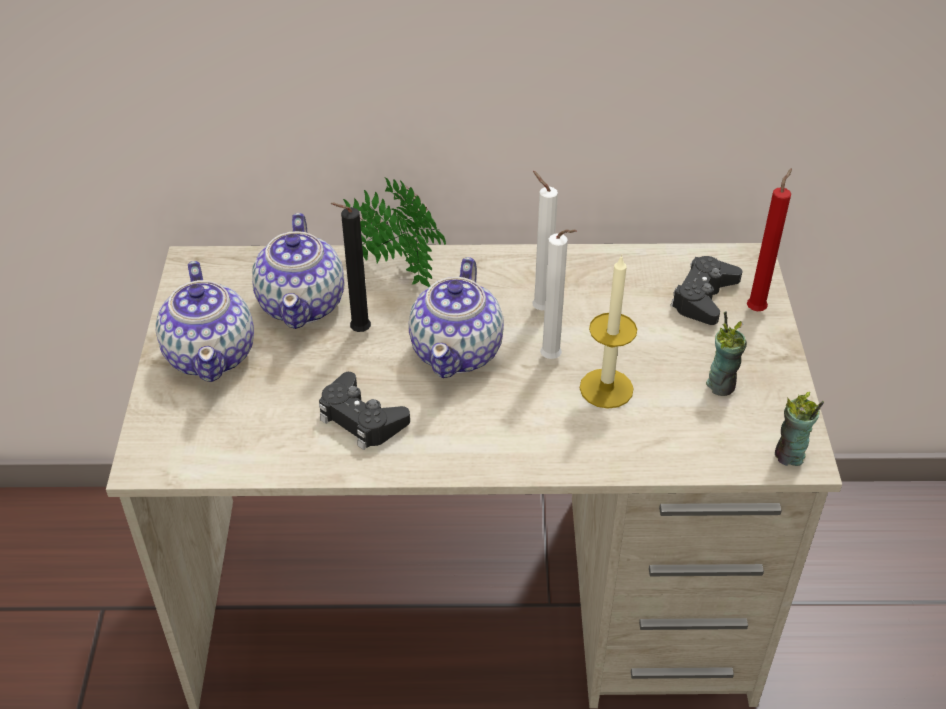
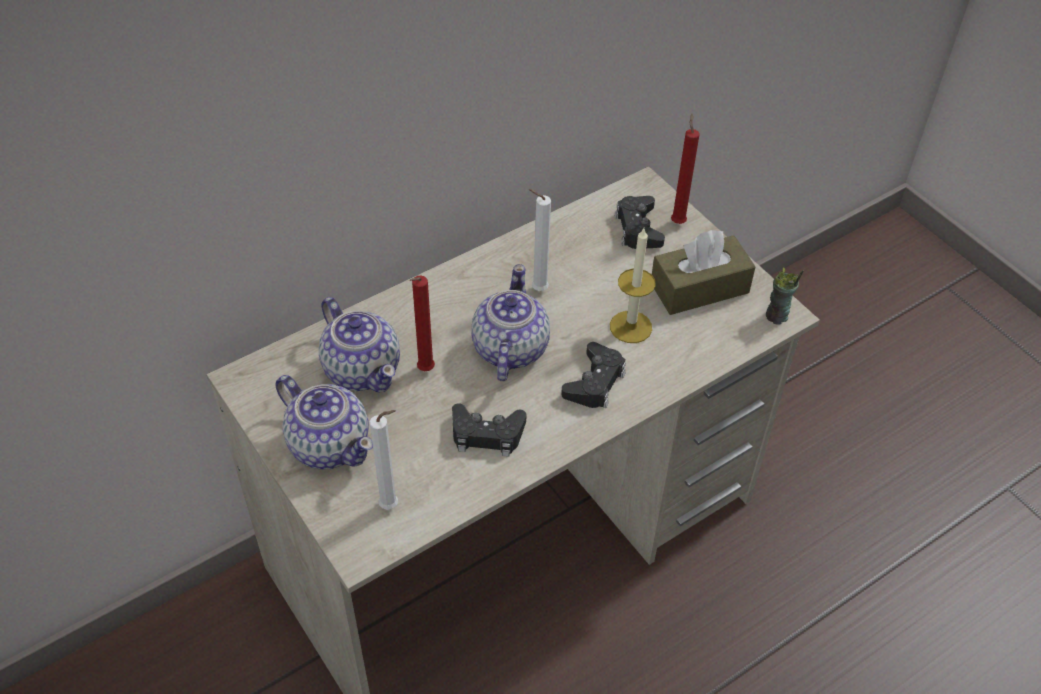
camera: 35 degrees left, 5 degrees up
black candle [330,202,371,332] -> red candle [410,276,435,371]
potted plant [343,177,446,288] -> none
teapot [408,257,504,378] -> teapot turned 150 degrees counterclockwise [471,264,550,382]
white candle [540,229,577,359] -> white candle moved to [370,410,398,510]
cup [706,311,747,396] -> brown tissue box [652,230,756,315]
none -> black game controller [561,342,626,408]

